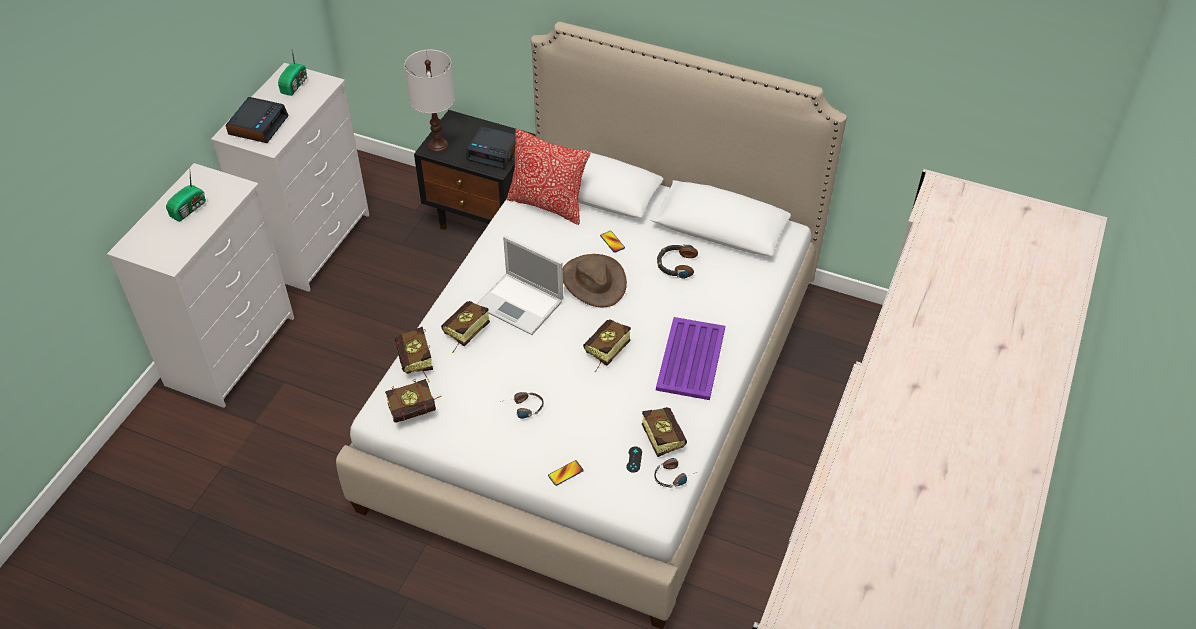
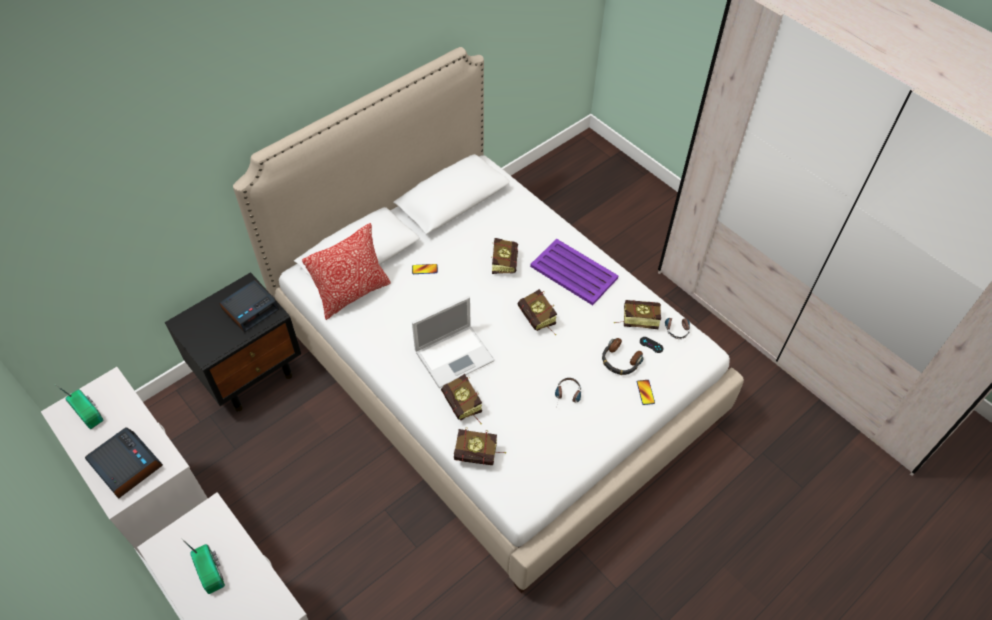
camera: 65 degrees left, 5 degrees up
book [385,379,442,423] -> book moved to [491,238,518,274]
white table lamp [404,50,455,152] -> none
brown hat [563,254,627,307] -> none
headphones [657,244,698,279] -> headphones moved to [602,338,643,375]

